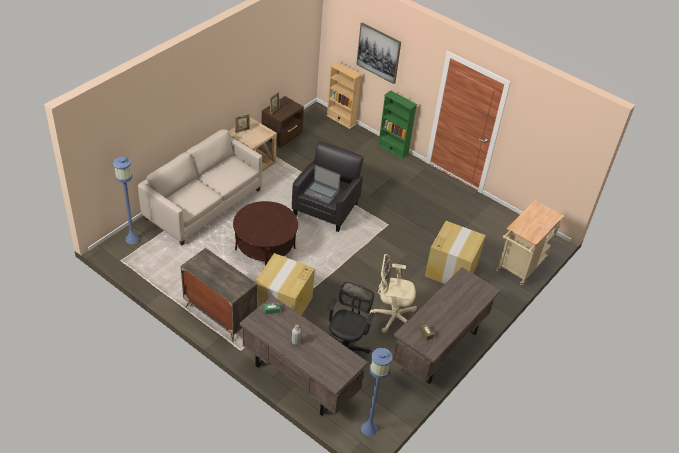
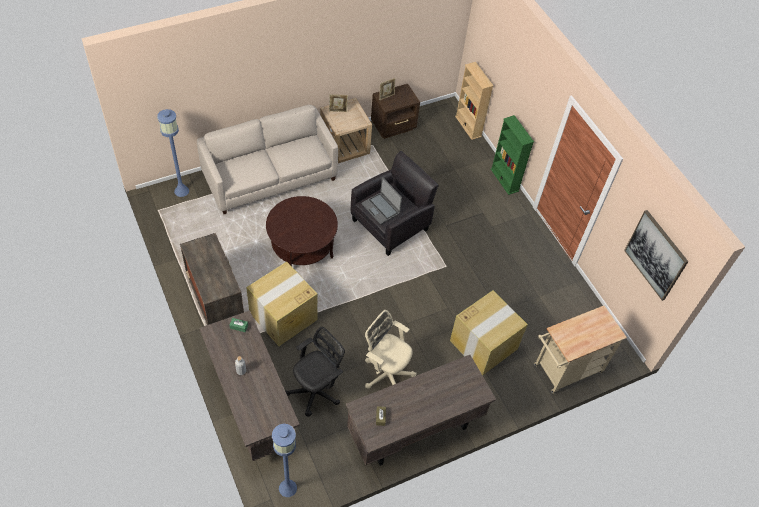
camera: 25 degrees right, 10 degrees up
picture [356,23,401,84] -> picture moved to [624,210,689,301]

